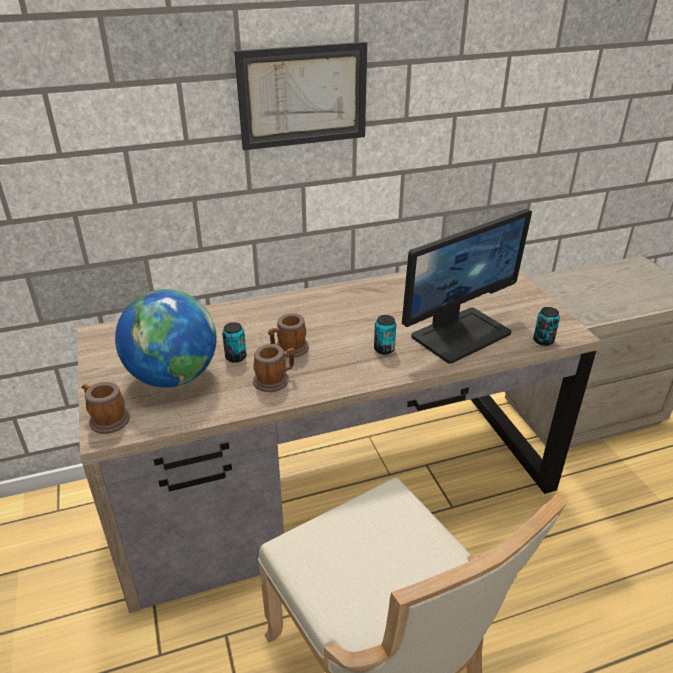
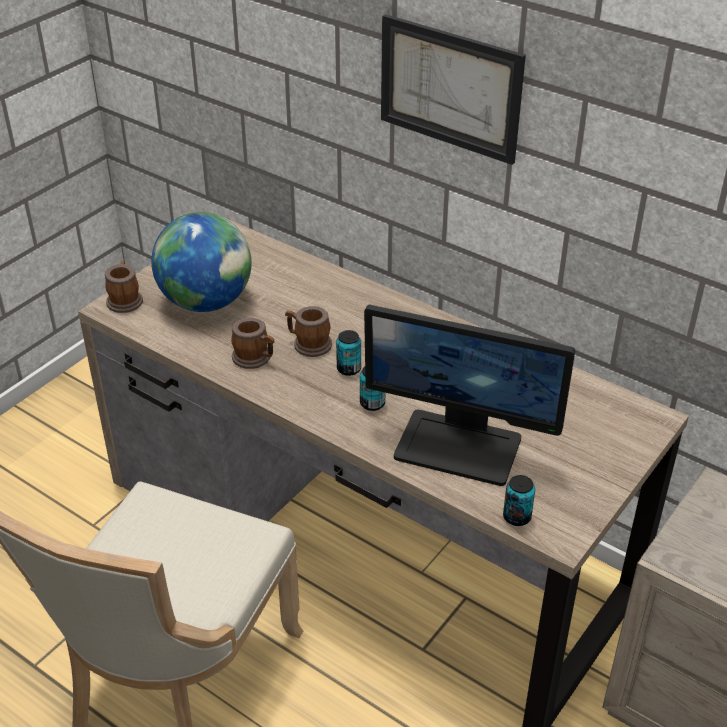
camera: 55 degrees right, 5 degrees up
can [222,322,247,363] -> can moved to [336,330,361,376]

